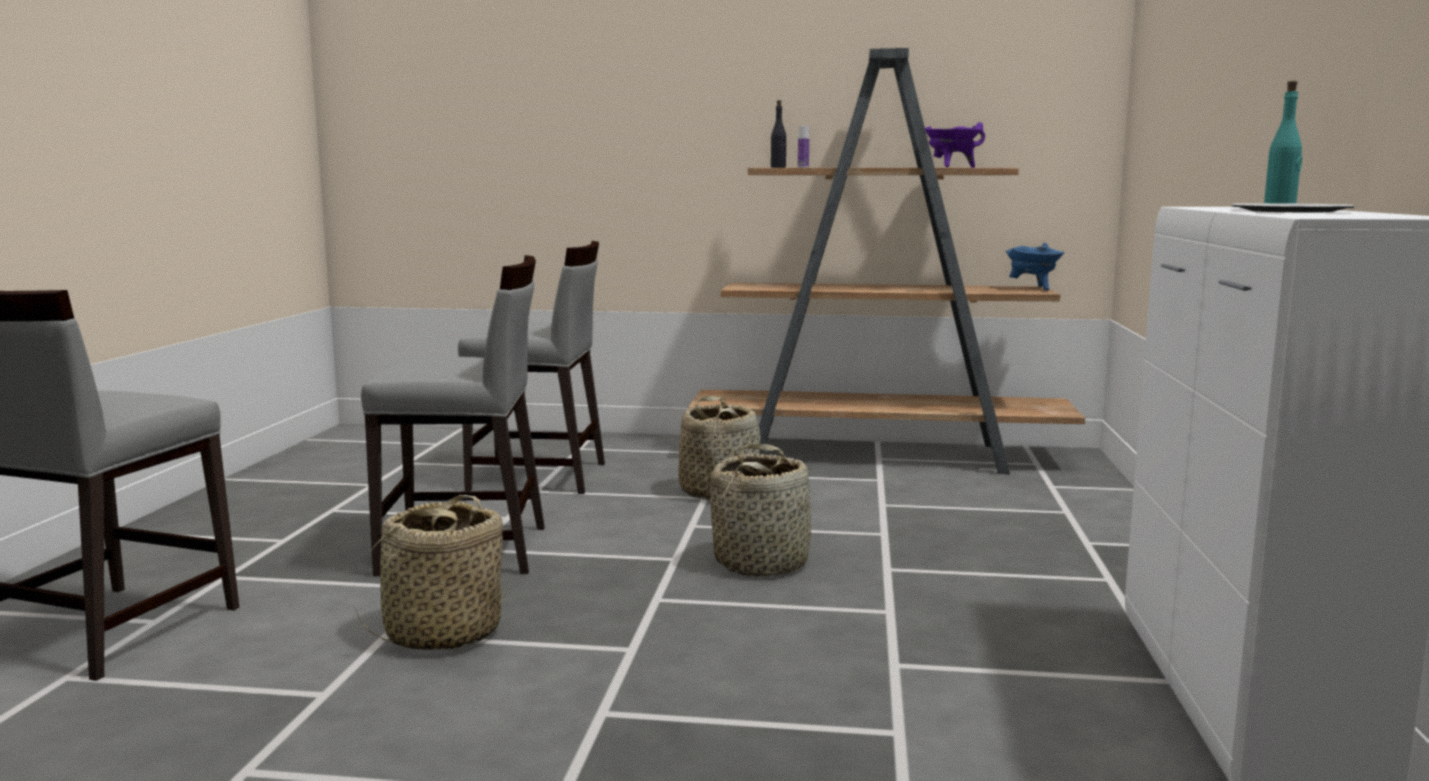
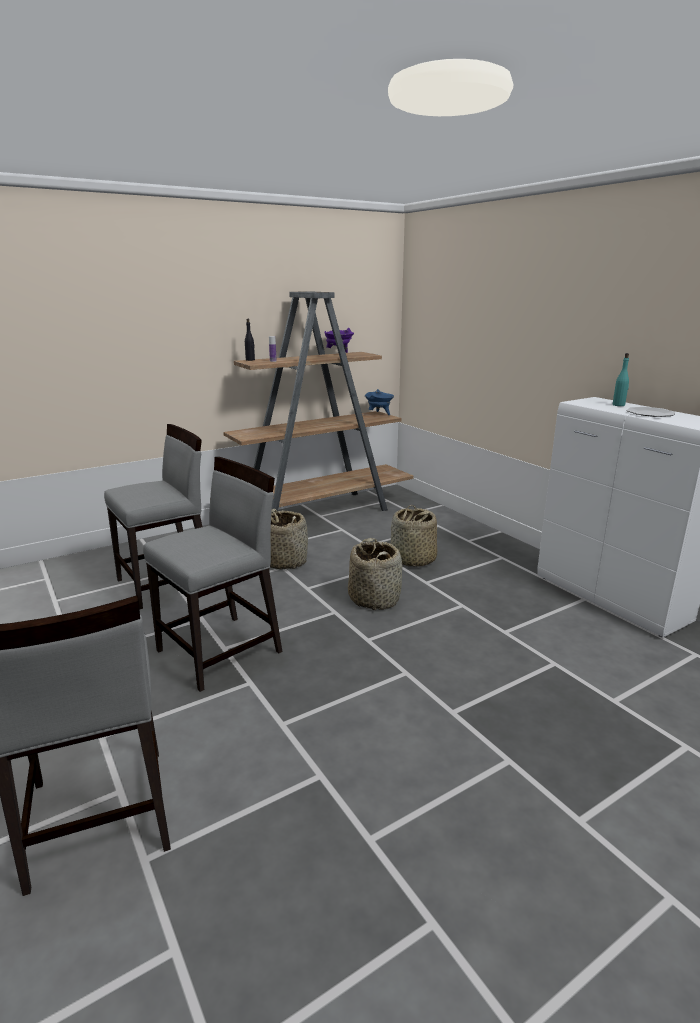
camera: 40 degrees left, 10 degrees up
basket [354,495,508,650] -> basket moved to [391,505,437,567]

